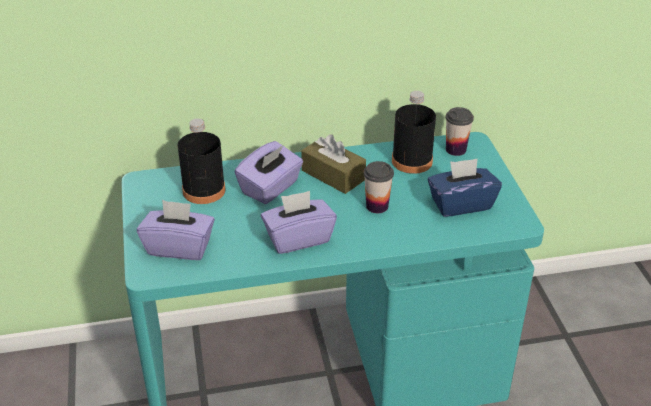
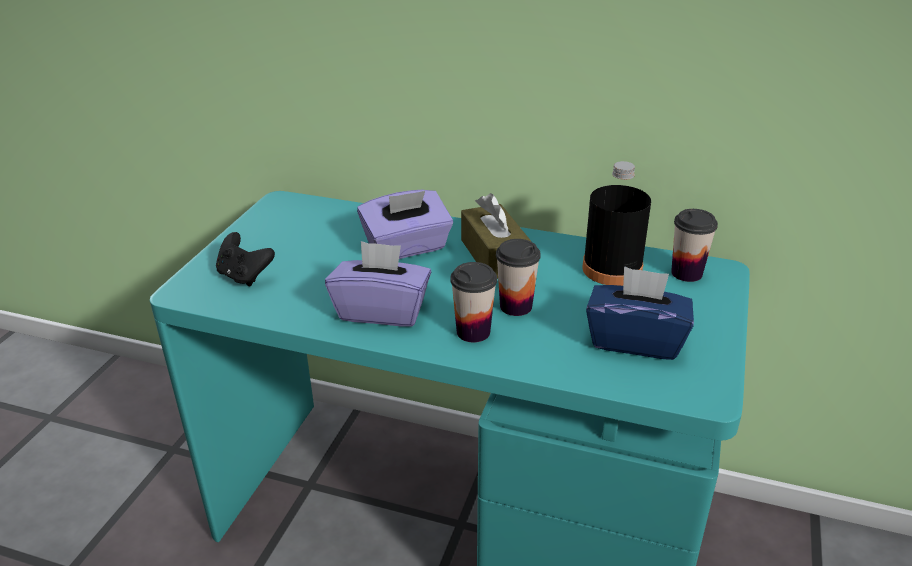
camera: 30 degrees right, 5 degrees down
purple tissue box [137,200,215,260] -> black game controller [216,232,275,286]
black bottle [178,118,225,204] -> none
none -> cup [450,262,497,343]

